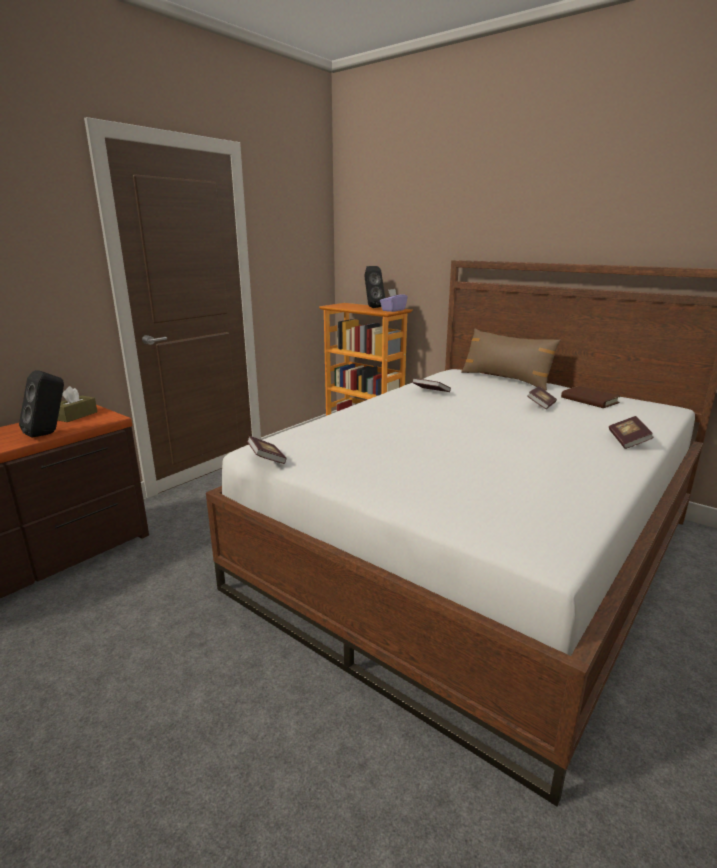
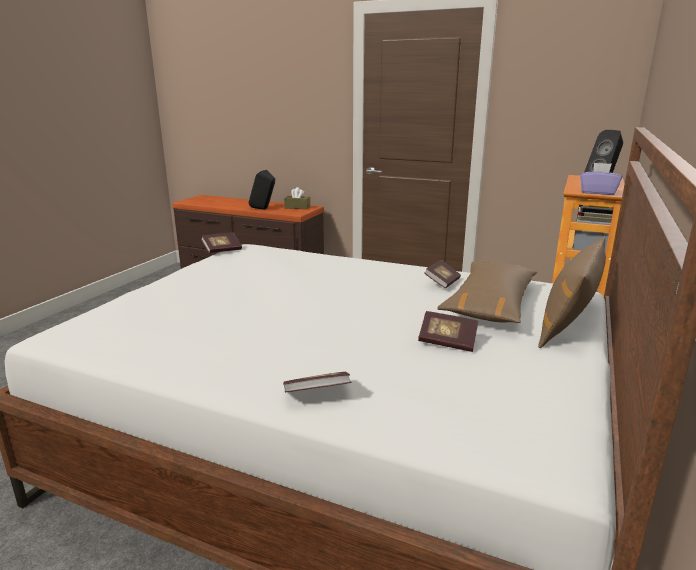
camera: 75 degrees right, 0 degrees up
brown book [561,386,621,408] -> none
none -> brown pillow [437,262,537,323]

